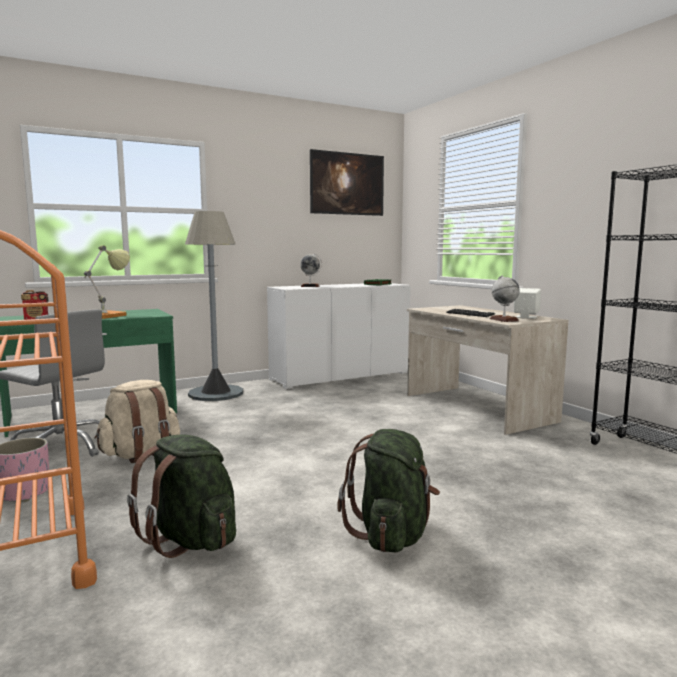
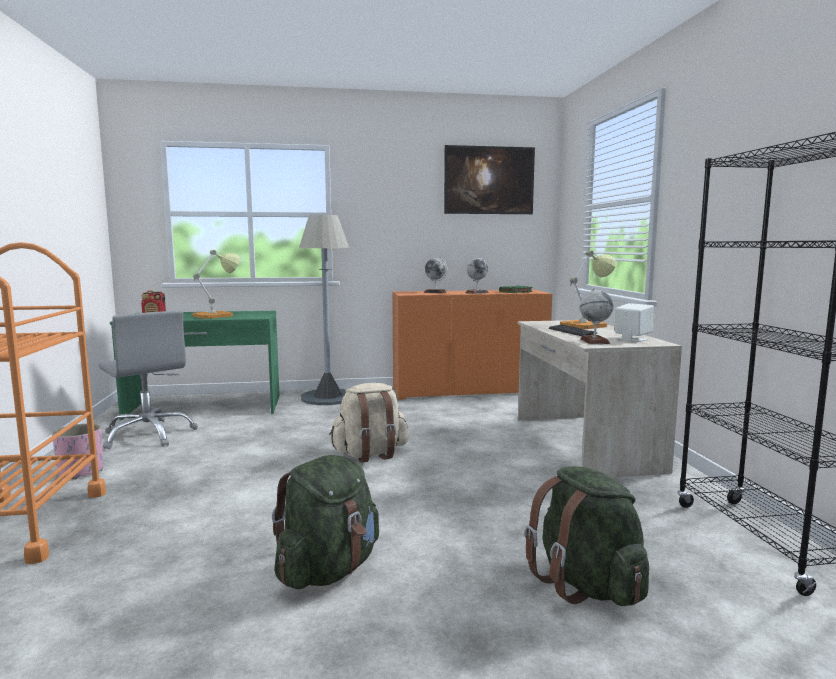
camera: 20 degrees right, 0 degrees up
beige backpack [95,380,180,463] -> beige backpack moved to [329,383,408,463]
green backpack [127,434,236,558] -> green backpack moved to [524,466,649,606]
white cabinet [267,283,411,389] -> orange cabinet [392,290,552,400]
none -> globe [465,257,489,294]
none -> table lamp [560,251,616,329]

